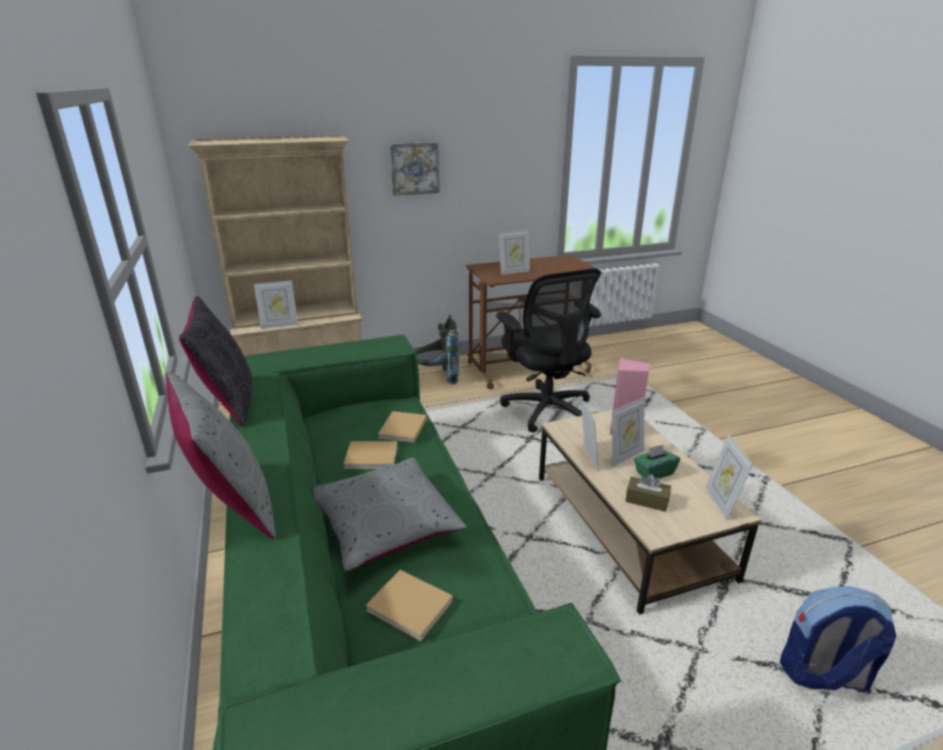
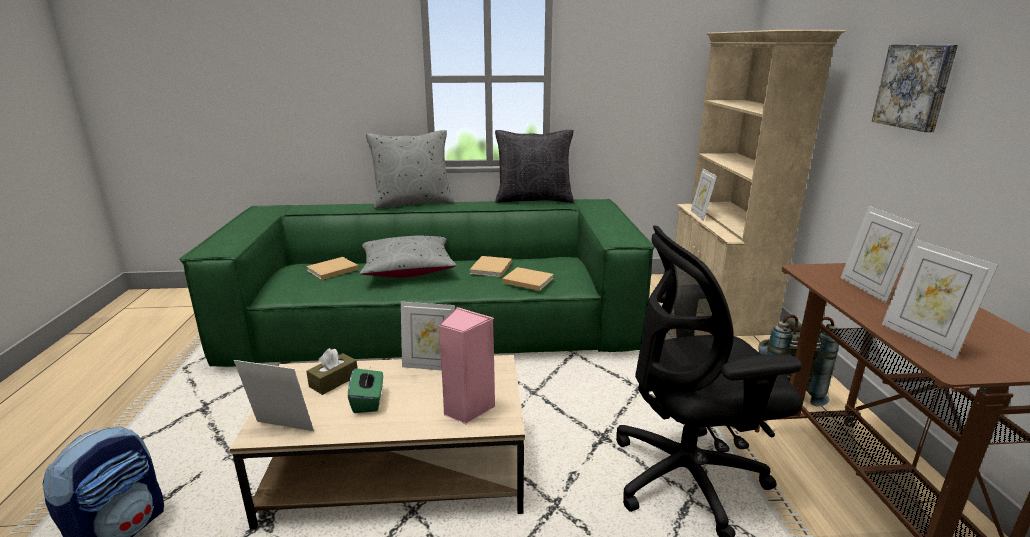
camera: 105 degrees right, 5 degrees down
picture frame [612,397,644,467] -> picture frame moved to [882,239,998,359]

